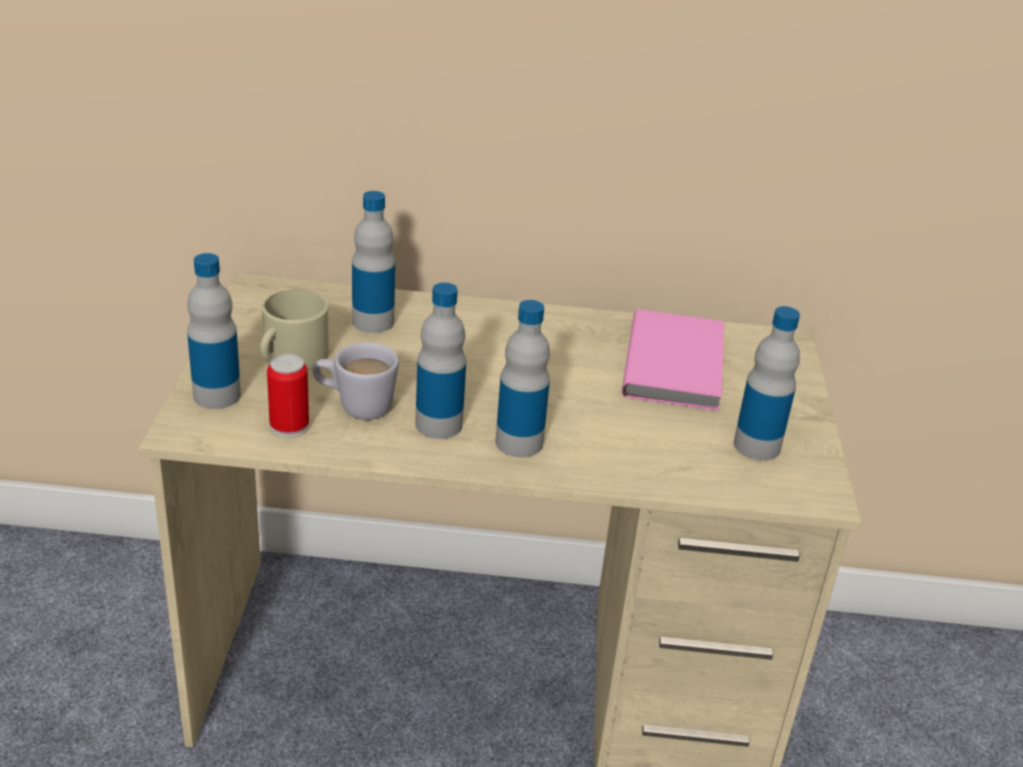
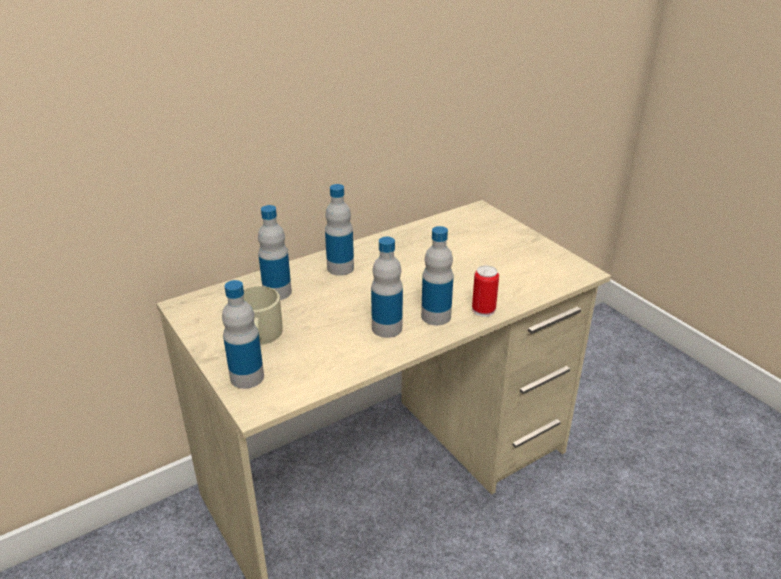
camera: 35 degrees left, 0 degrees up
can [267,354,309,438] -> can moved to [472,265,499,317]
white mug [313,342,399,420] -> none
pink book [622,309,724,411] -> none
bottle [734,306,800,460] -> bottle moved to [325,184,354,276]

